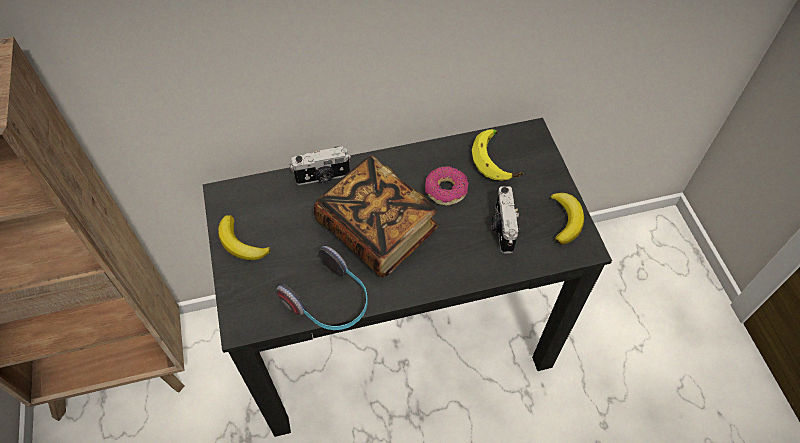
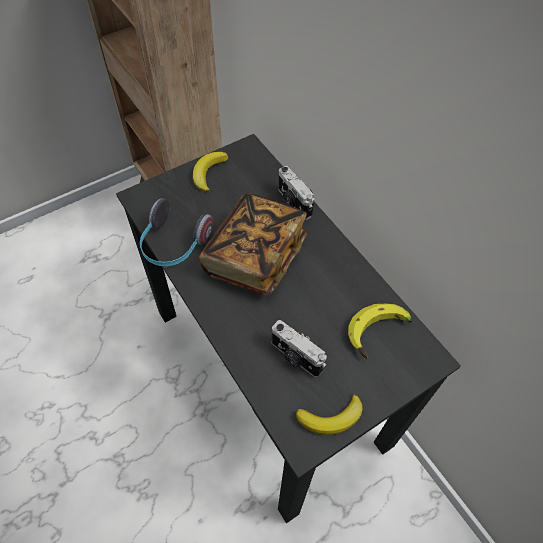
camera: 70 degrees right, 0 degrees up
donut [425,166,469,205] -> none
camera [491,186,519,254] -> camera turned 120 degrees counterclockwise [272,320,327,377]

